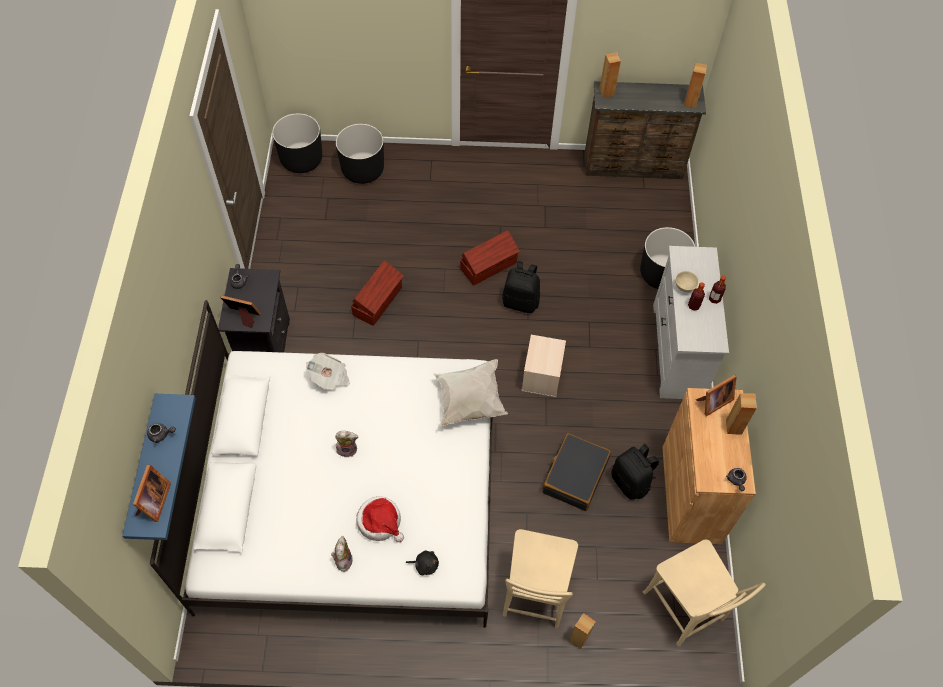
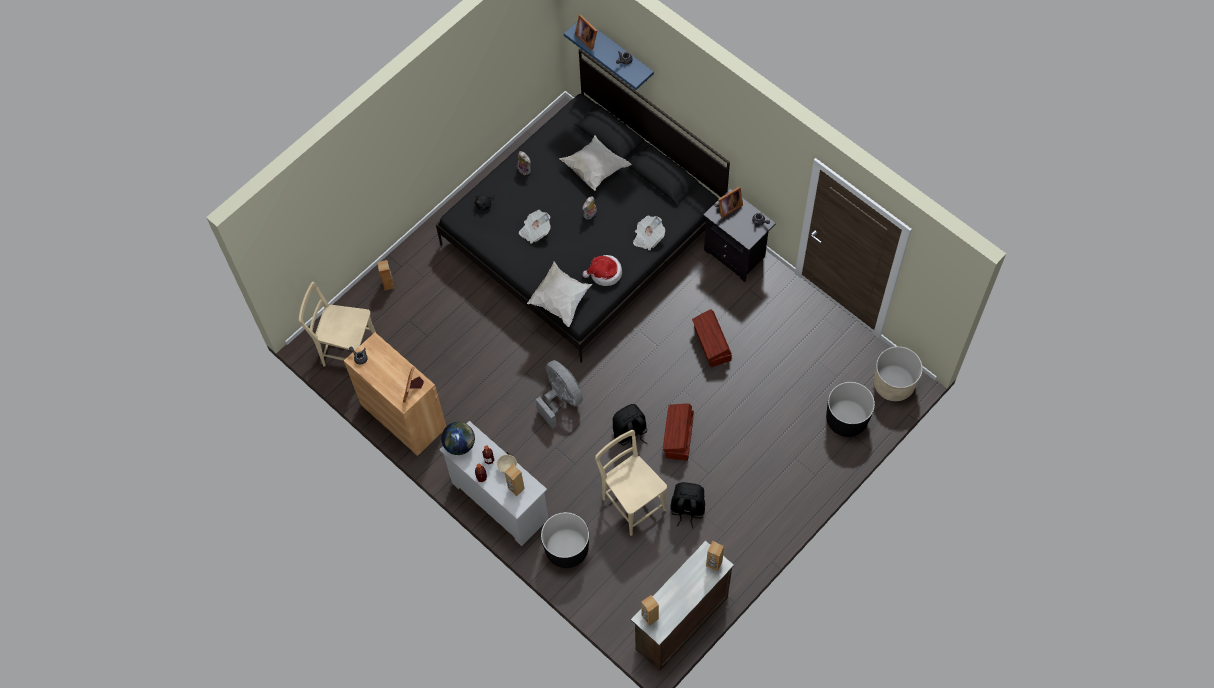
camera: 135 degrees right, 5 degrees up
white bed [150,300,493,628] -> black bed [436,49,730,363]
black planter [272,113,322,173] -> beige planter [874,346,923,401]
hat [356,496,404,542] -> hat moved to [583,255,622,286]
beige chair [503,529,578,628] -> beige chair moved to [595,430,667,536]
beige storage box [522,335,566,397] -> grey fan [536,360,583,429]
black suitcase [542,433,611,511] -> none
black backpack [611,444,659,500] -> black backpack moved to [671,482,705,528]
brown speaker [726,393,757,435] -> brown speaker moved to [505,464,525,496]
none -> globe [441,422,475,455]
none -> newspaper [519,210,551,244]
none -> white pillow [559,135,632,191]

